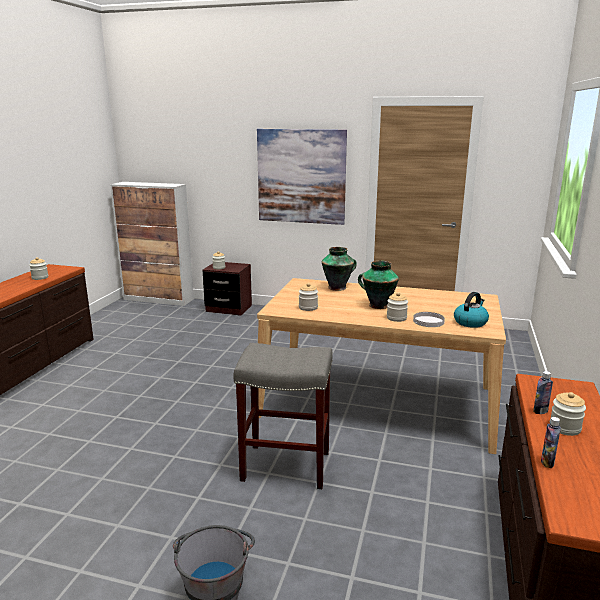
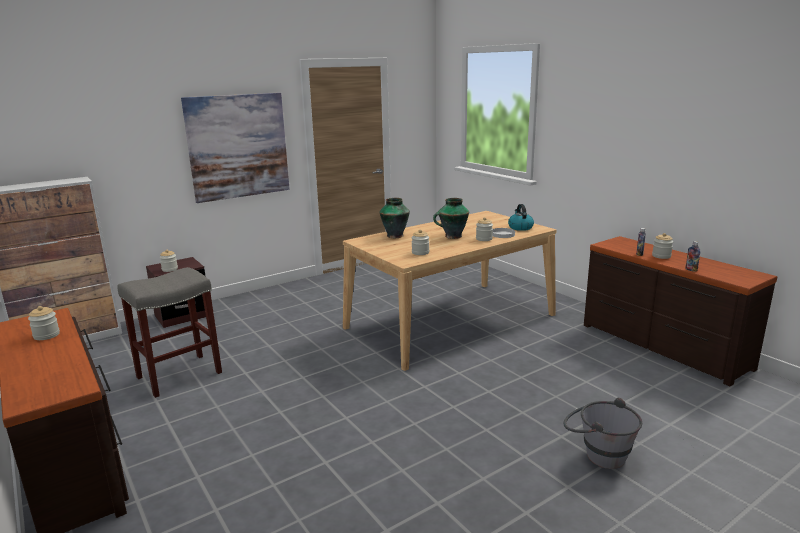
camera: 50 degrees left, 0 degrees up
grey stool [234,343,333,489] -> grey stool moved to [117,267,222,398]

